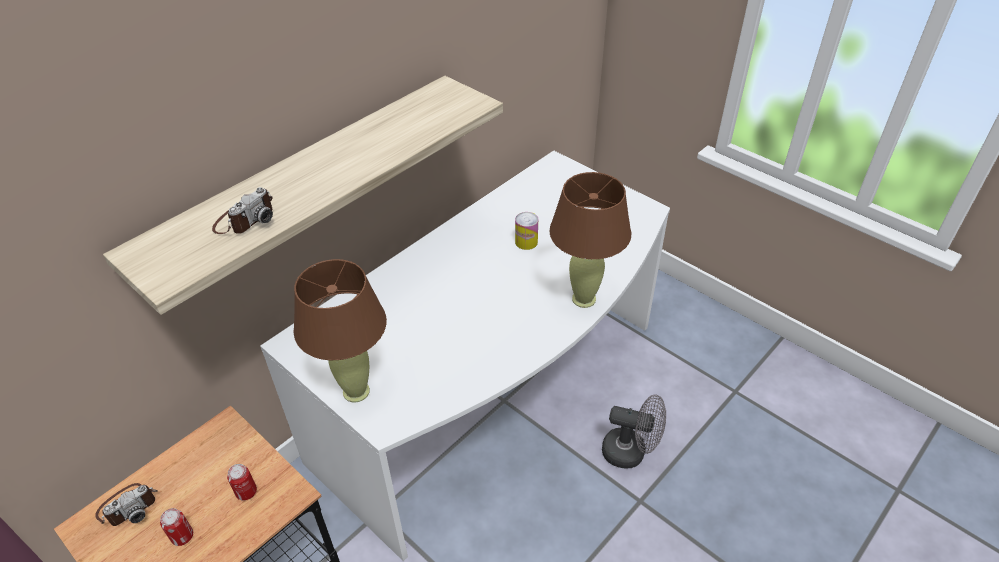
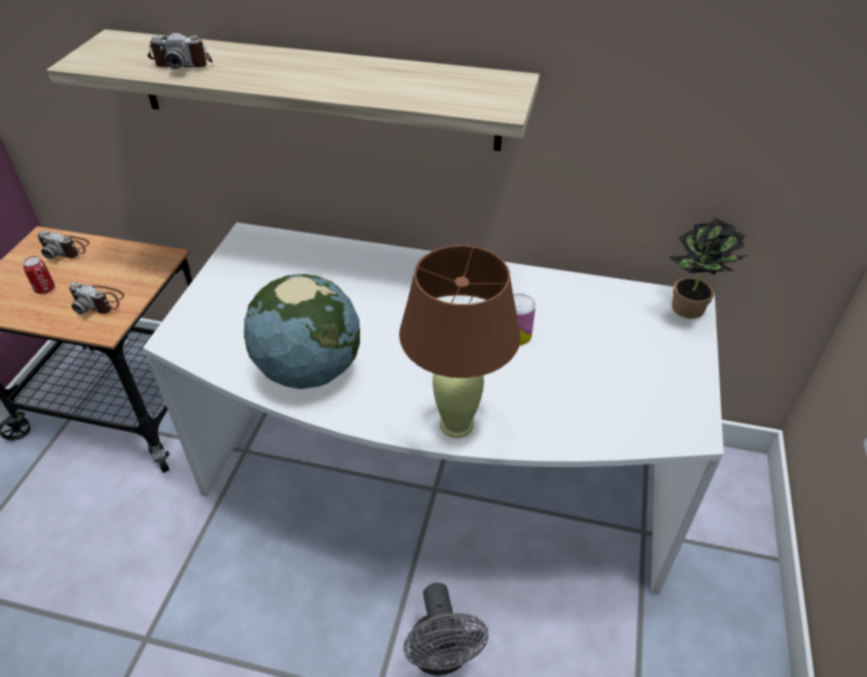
camera: 60 degrees right, 0 degrees up
can [227,464,257,500] -> camera [69,282,124,315]
brown table lamp [293,259,387,403] -> none
none -> globe [244,274,360,389]
none -> potted plant [669,218,748,319]

